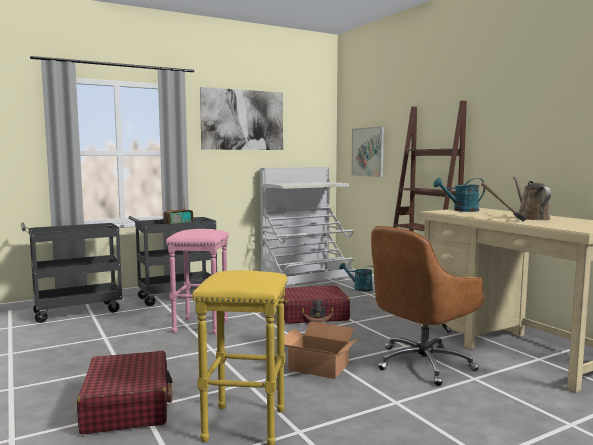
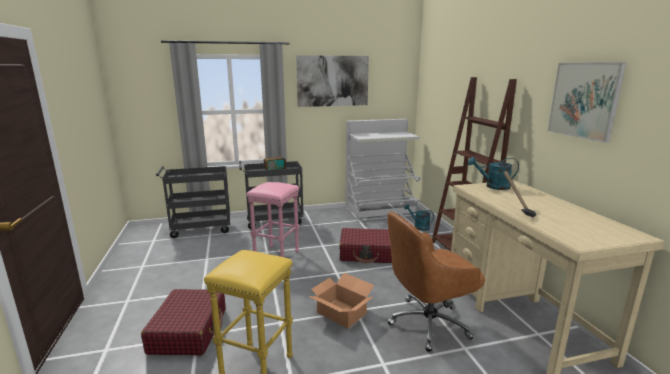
camera: 15 degrees right, 10 degrees up
picture [351,126,384,177] -> picture moved to [548,62,626,143]
brown watering can [513,177,551,220] -> none

